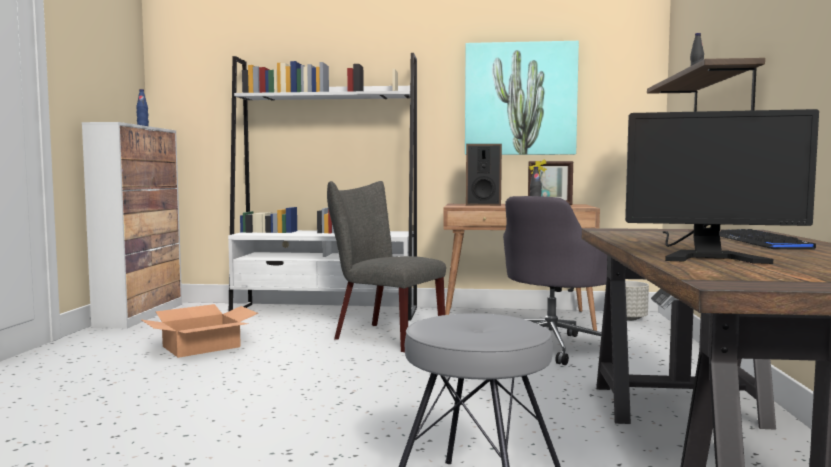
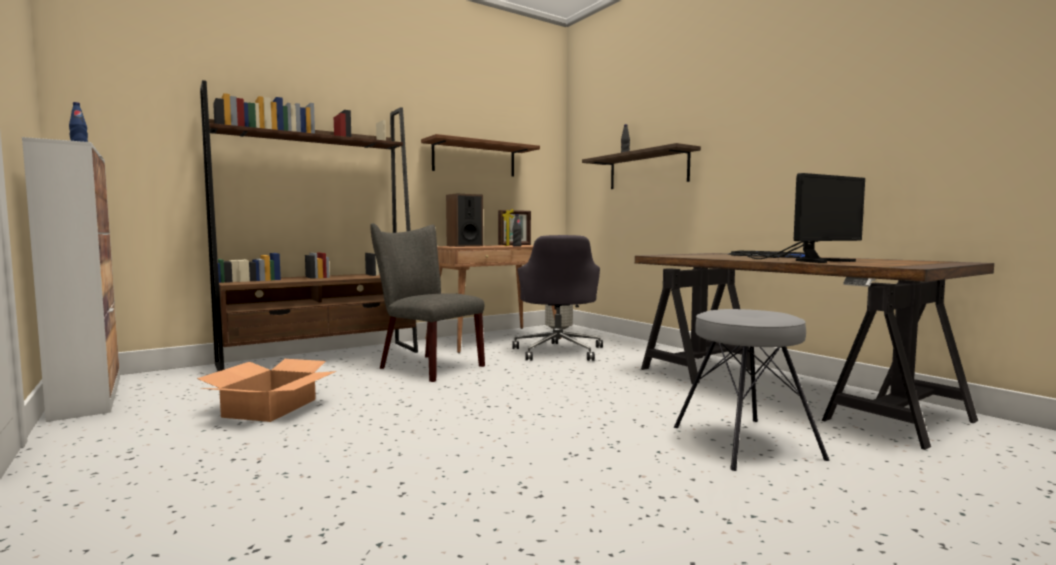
camera: 40 degrees left, 0 degrees up
white bookcase [228,53,417,321] -> brown bookcase [200,80,418,371]
grey chair [327,181,446,352] -> grey chair turned 45 degrees clockwise [370,223,485,382]
picture [465,41,579,155] -> brown shelf [421,134,540,177]

